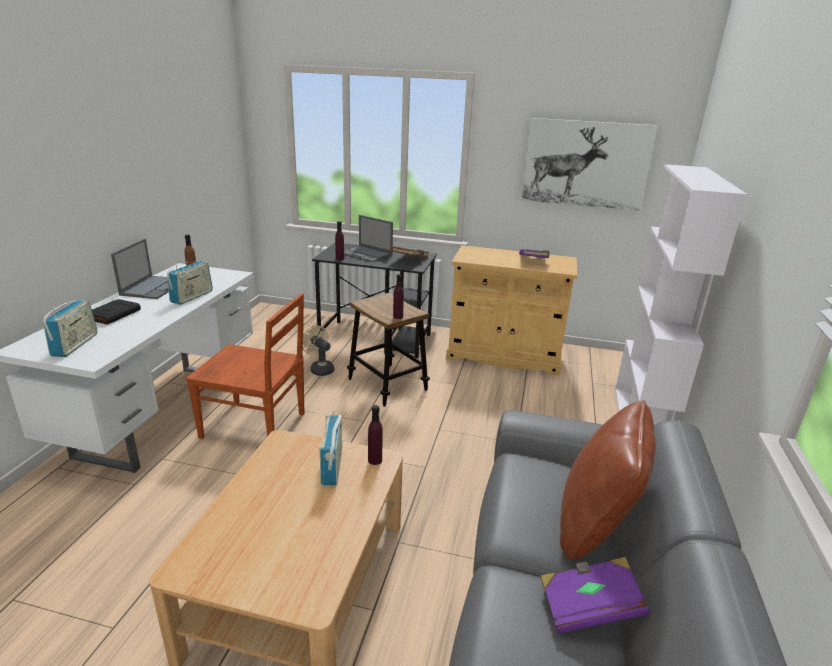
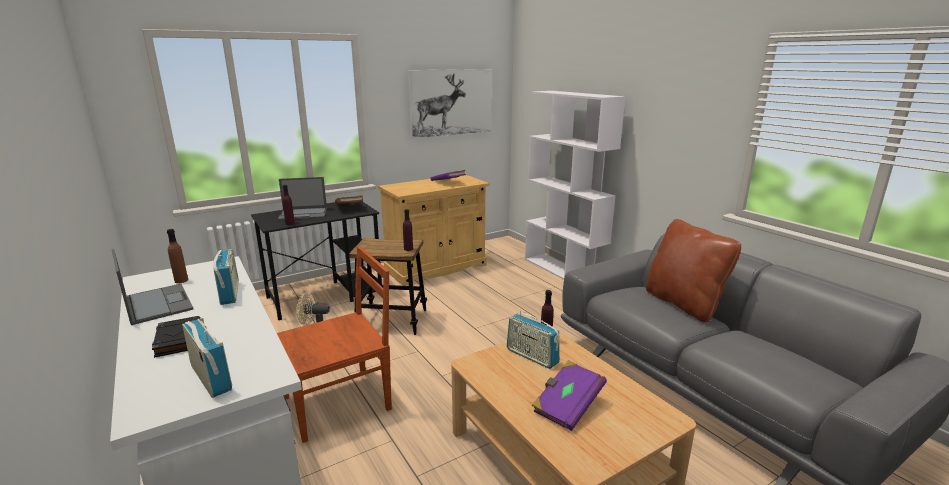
camera: 45 degrees left, 5 degrees down
purple book [540,557,649,634] -> purple book moved to [531,360,607,431]

